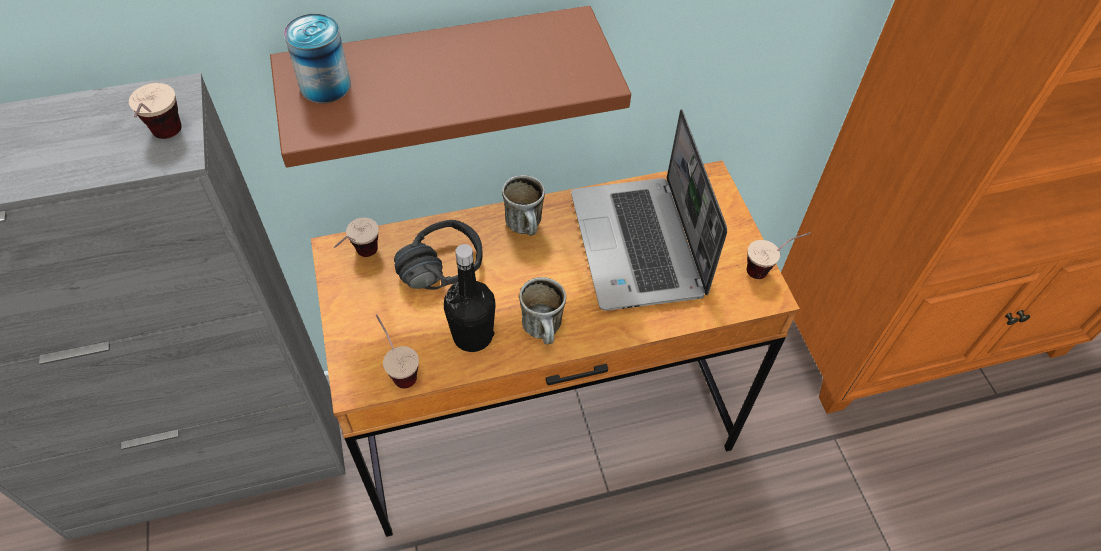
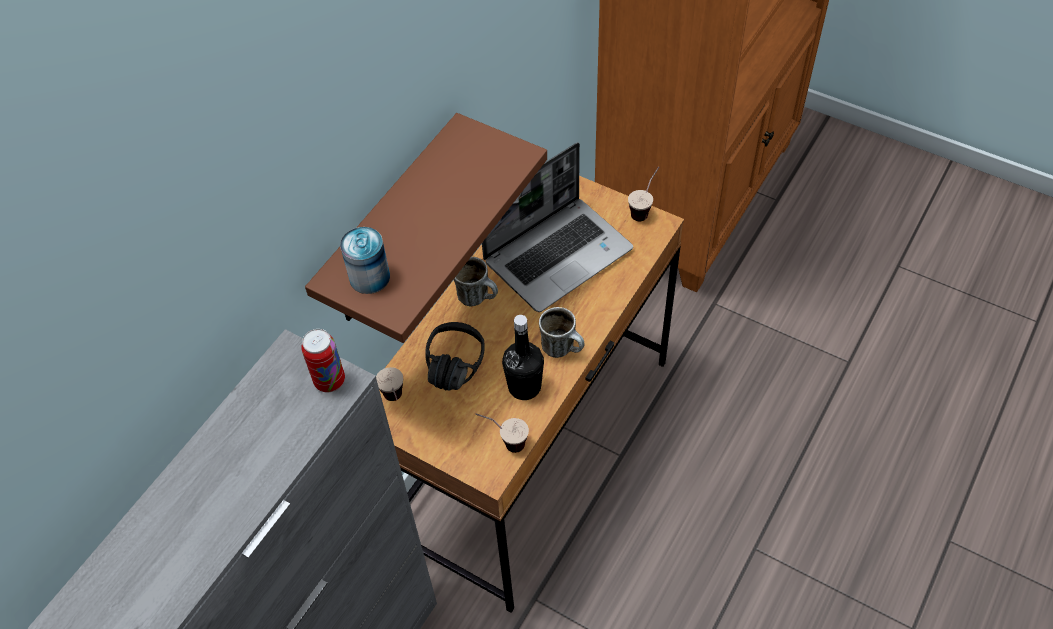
camera: 40 degrees left, 0 degrees up
cup [129,83,182,139] -> can [301,329,345,393]
laptop [571,109,727,311] -> laptop turned 75 degrees counterclockwise [482,142,633,312]

